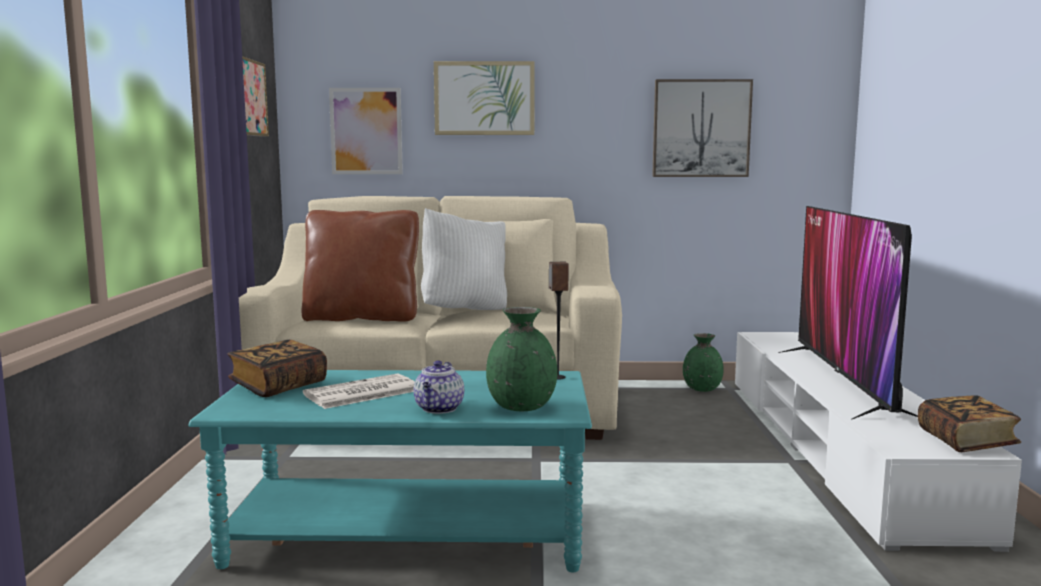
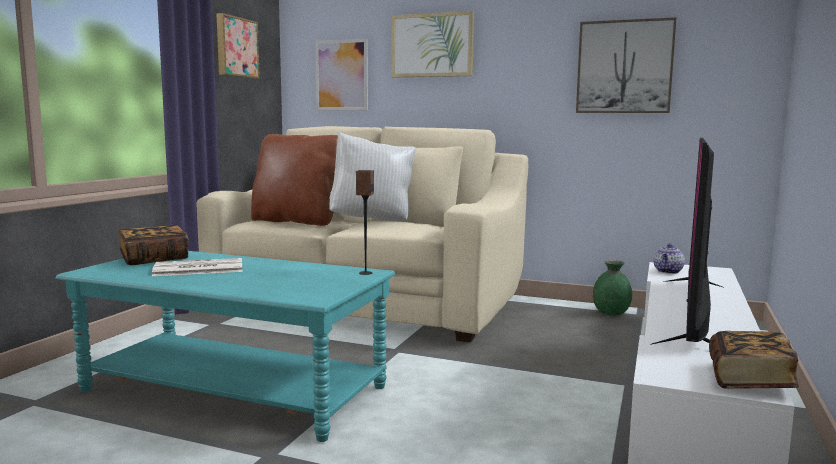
camera: 20 degrees right, 0 degrees up
teapot [414,360,464,414] -> teapot moved to [653,244,685,274]
green vase [486,307,558,411] -> none

